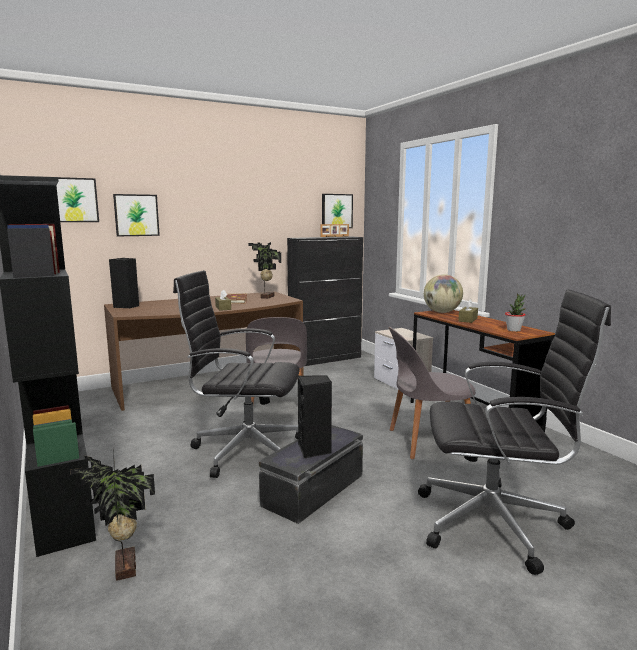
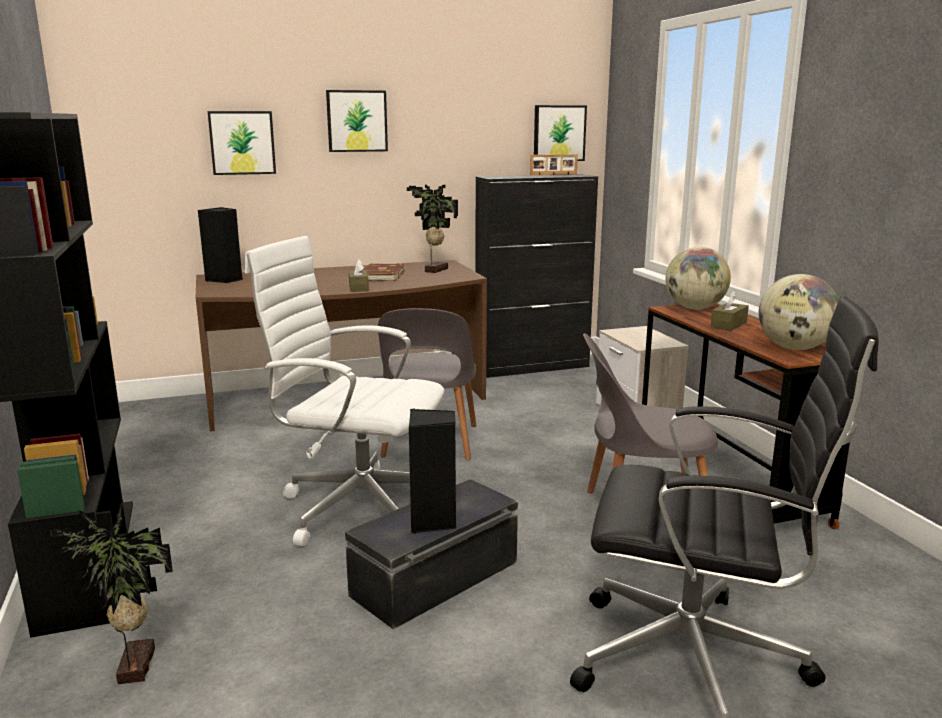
camera: 10 degrees right, 5 degrees up
picture [56,177,99,222] -> picture moved to [326,90,388,152]
black office chair [173,270,300,478] -> white office chair [245,236,444,546]
potted plant [505,293,526,332] -> globe [759,274,839,350]

